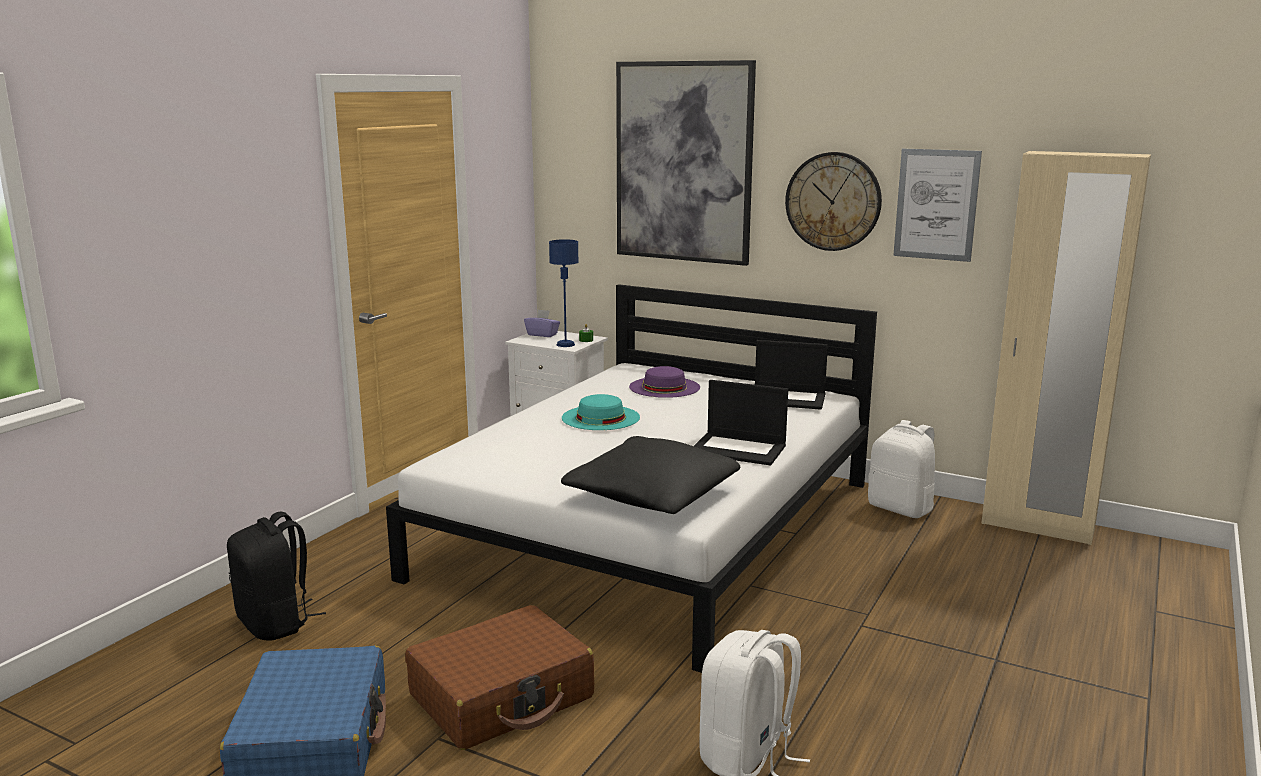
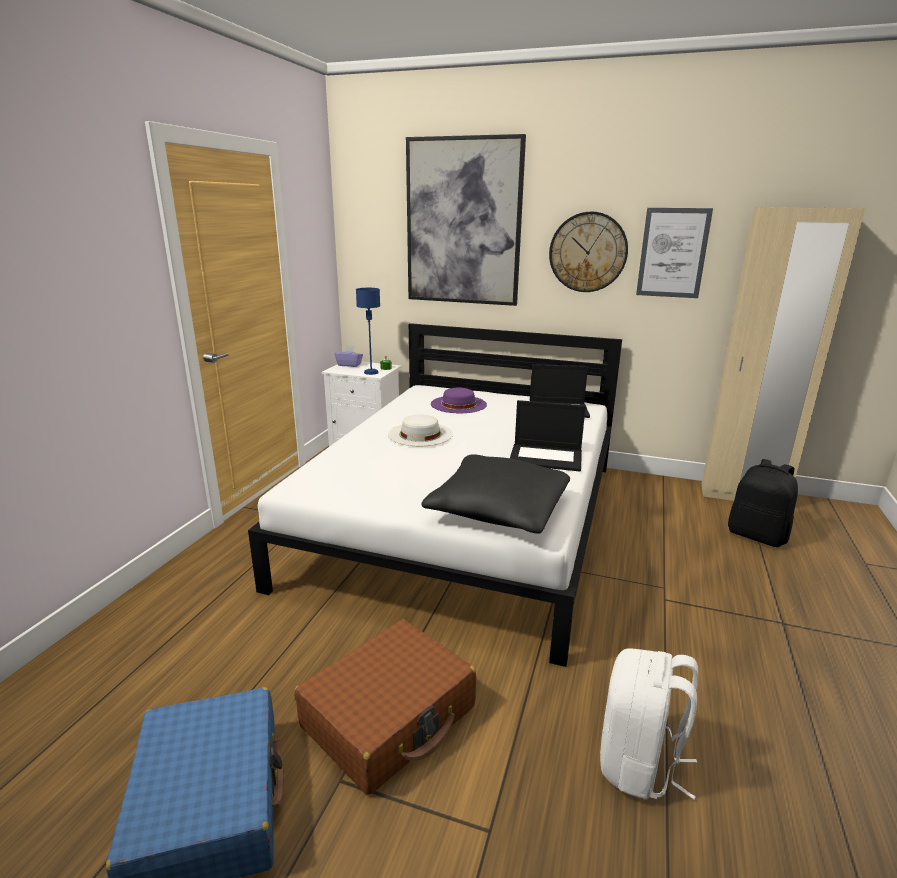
camera: 10 degrees left, 5 degrees up
black backpack [227,511,326,641] -> black backpack moved to [728,459,798,547]
turquoise hat [562,394,640,430] -> white hat [388,415,453,446]
white backpack [868,420,935,518] -> none

